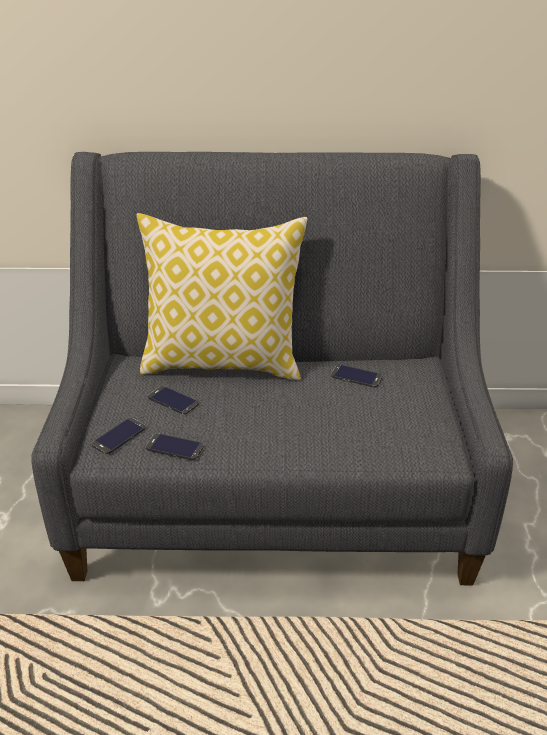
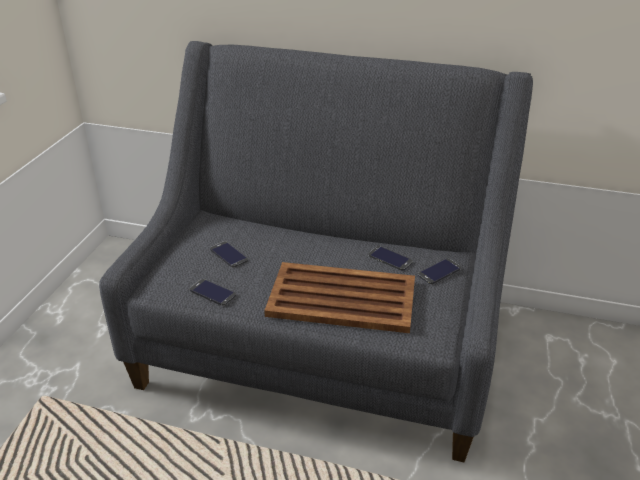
camera: 15 degrees right, 0 degrees up
phone [92,418,146,454] -> phone moved to [418,259,461,284]
pillow [137,213,307,380] -> none
none -> brown tray [264,262,415,333]

